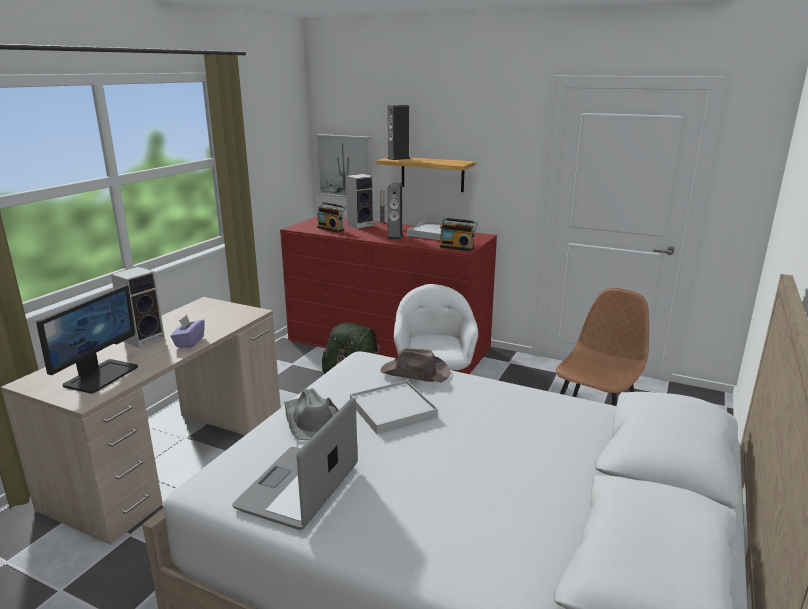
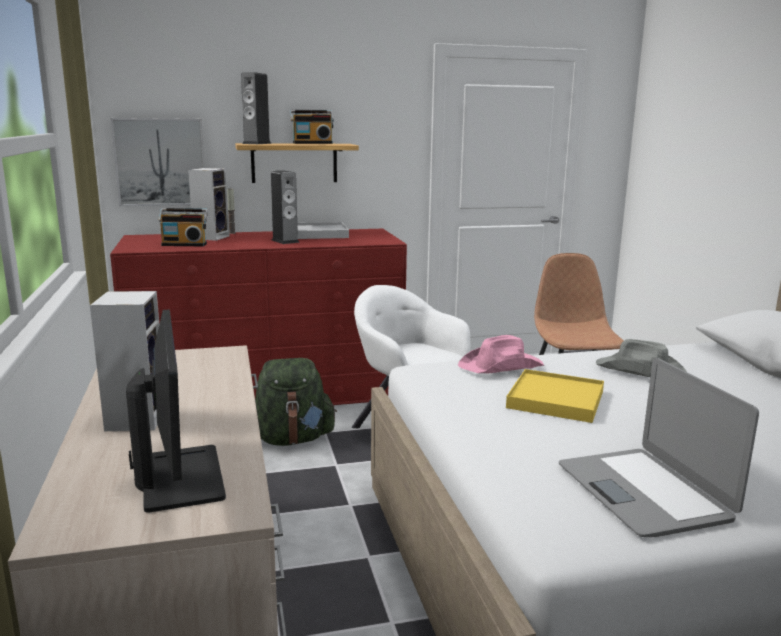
camera: 40 degrees left, 5 degrees down
purple tissue box [171,315,205,348] -> none
grey hat [284,388,339,440] -> grey hat moved to [596,339,687,377]
white tray [350,380,438,435] -> yellow tray [506,369,604,423]
brown hat [381,348,451,383] -> pink hat [458,335,544,373]
radio [440,218,478,251] -> radio moved to [290,110,334,144]

